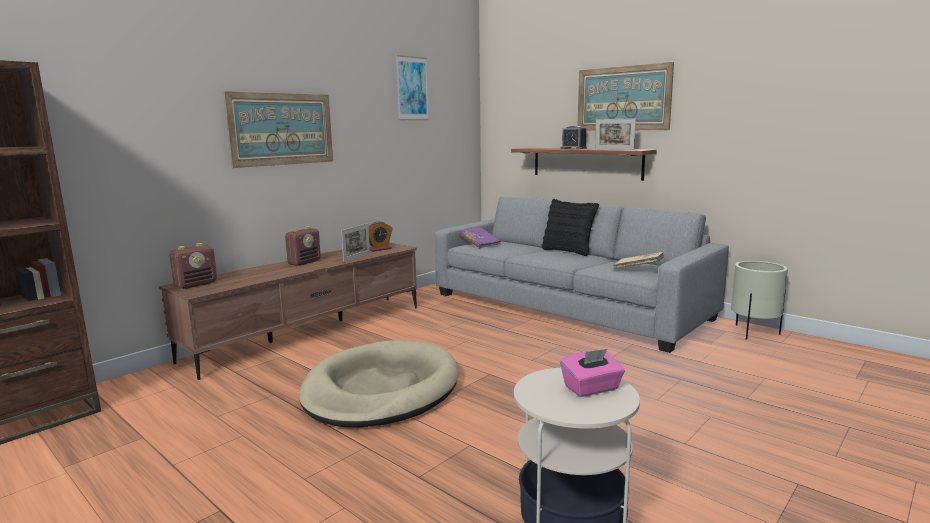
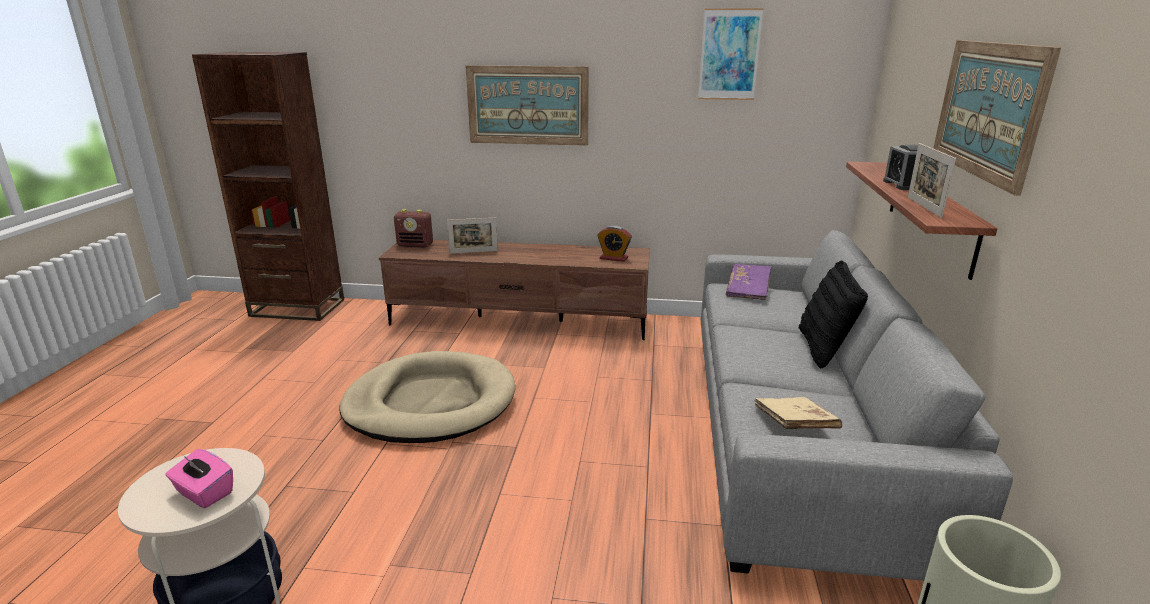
camera: 55 degrees right, 10 degrees up
radio [285,226,321,266] -> none
picture frame [341,223,370,263] -> picture frame moved to [447,218,498,254]

